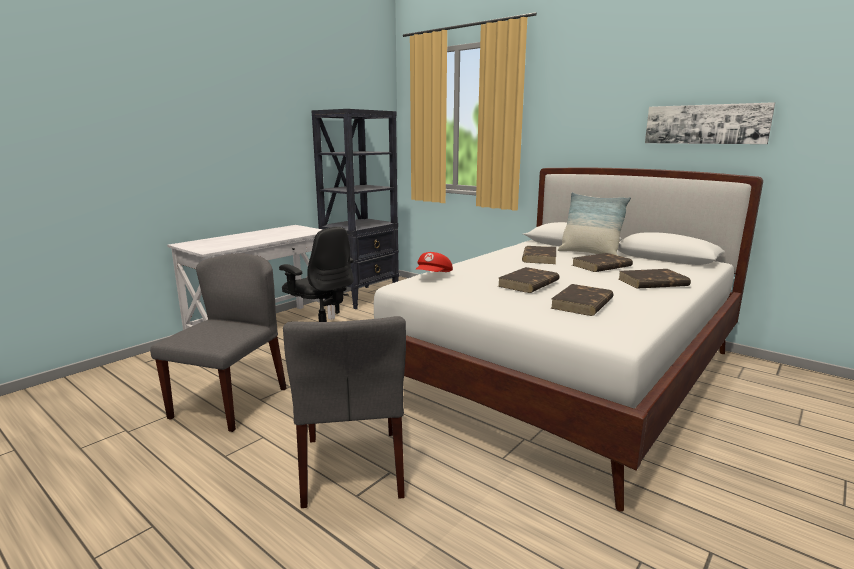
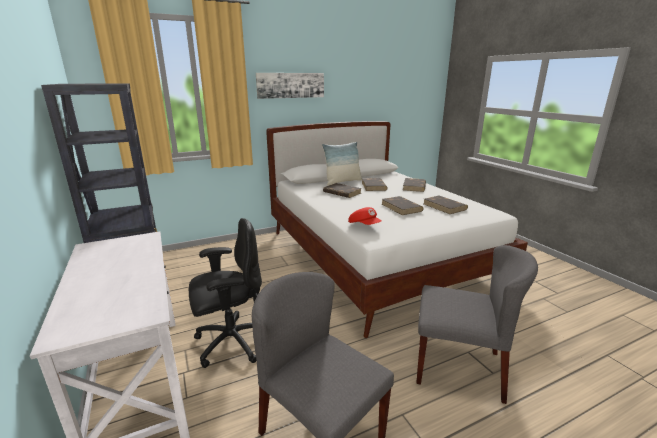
camera: 65 degrees left, 5 degrees up
picture [645,102,775,144] -> picture moved to [256,73,324,99]

